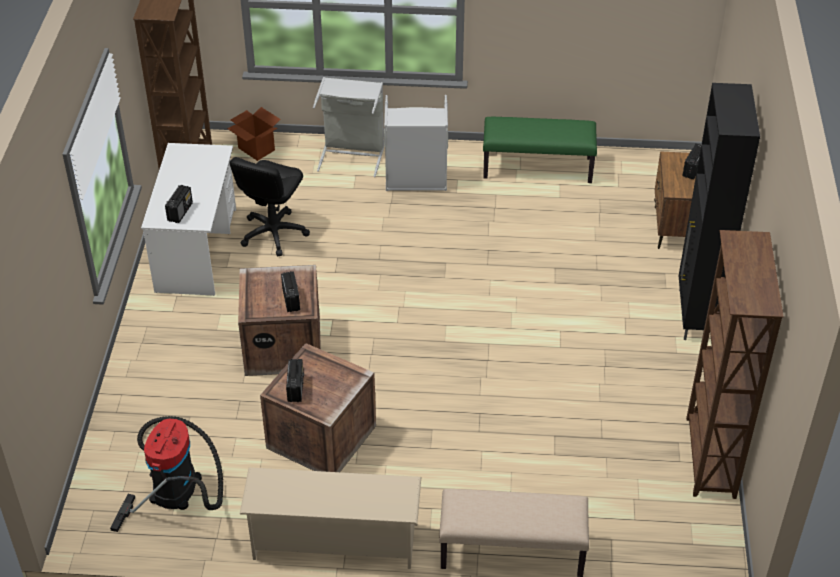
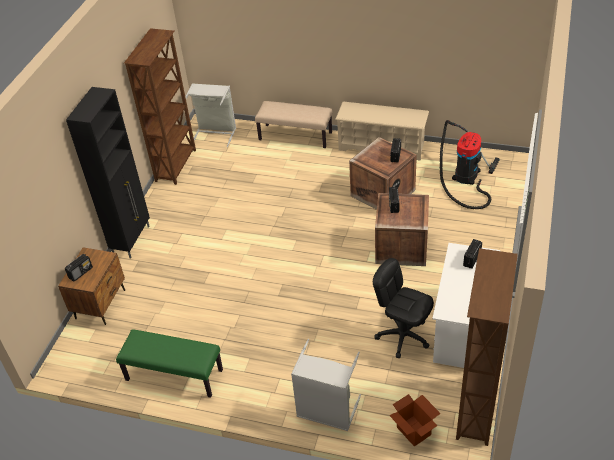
camera: 165 degrees left, 0 degrees up
black office chair [229,157,310,256] -> black office chair turned 90 degrees counterclockwise [373,258,434,358]
grey laundry basket [384,95,448,191] -> grey laundry basket moved to [185,83,236,147]

